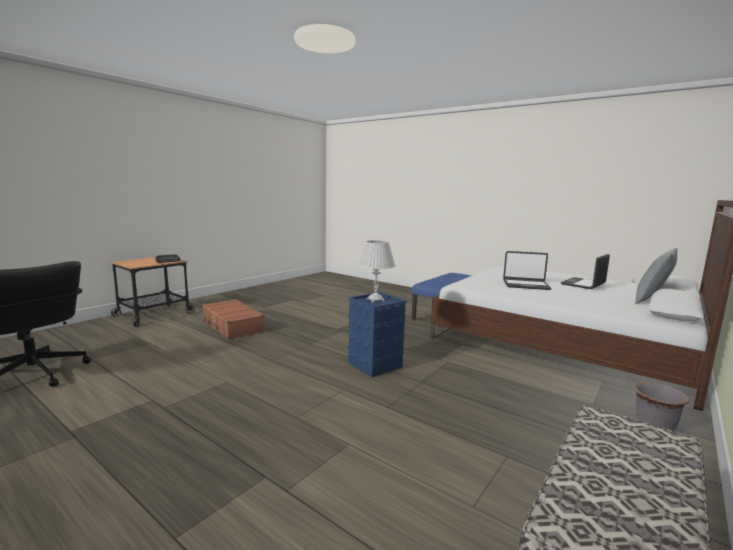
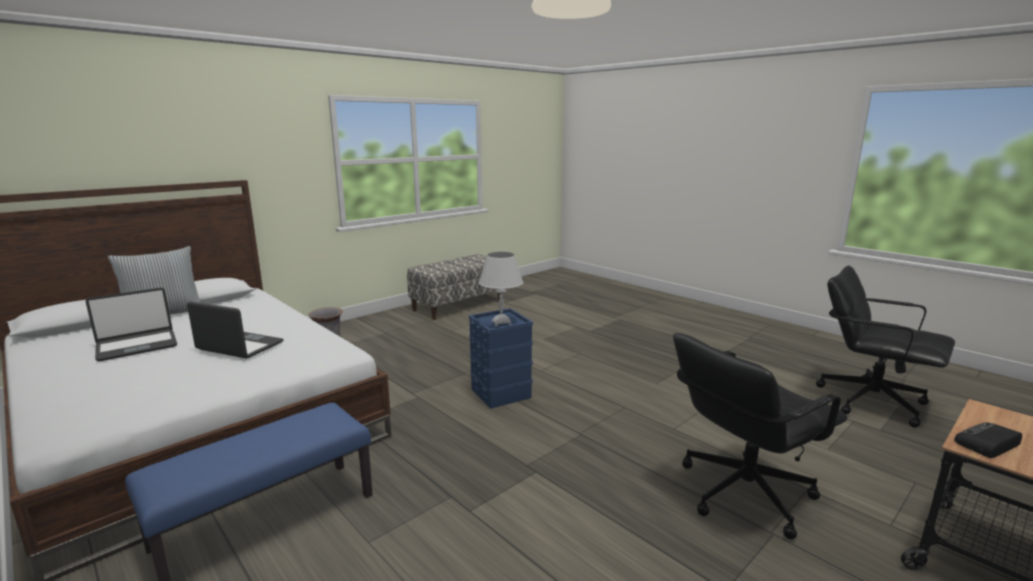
camera: 170 degrees left, 5 degrees up
brown suitcase [202,299,265,340] -> black office chair [673,333,847,539]

